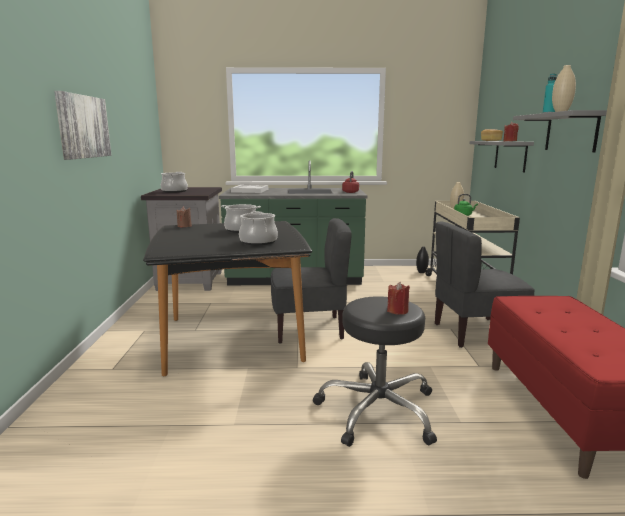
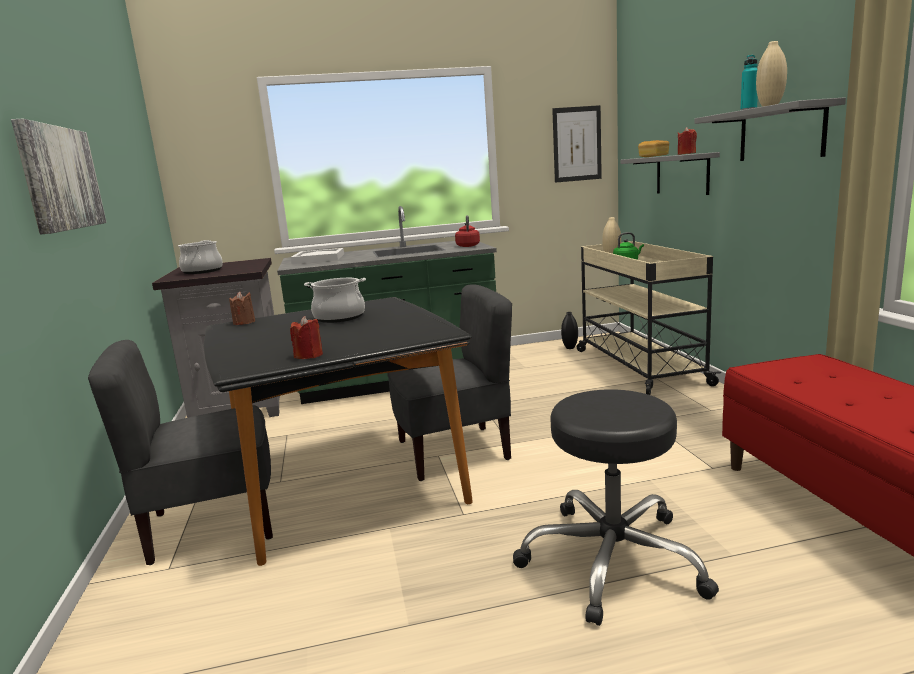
camera: 10 degrees left, 0 degrees up
cooking pot [239,211,278,245] -> none
red candle [387,282,410,315] -> red candle moved to [290,316,323,359]
grey chair [435,222,535,348] -> grey chair moved to [88,340,273,565]
none -> picture [552,105,602,183]

